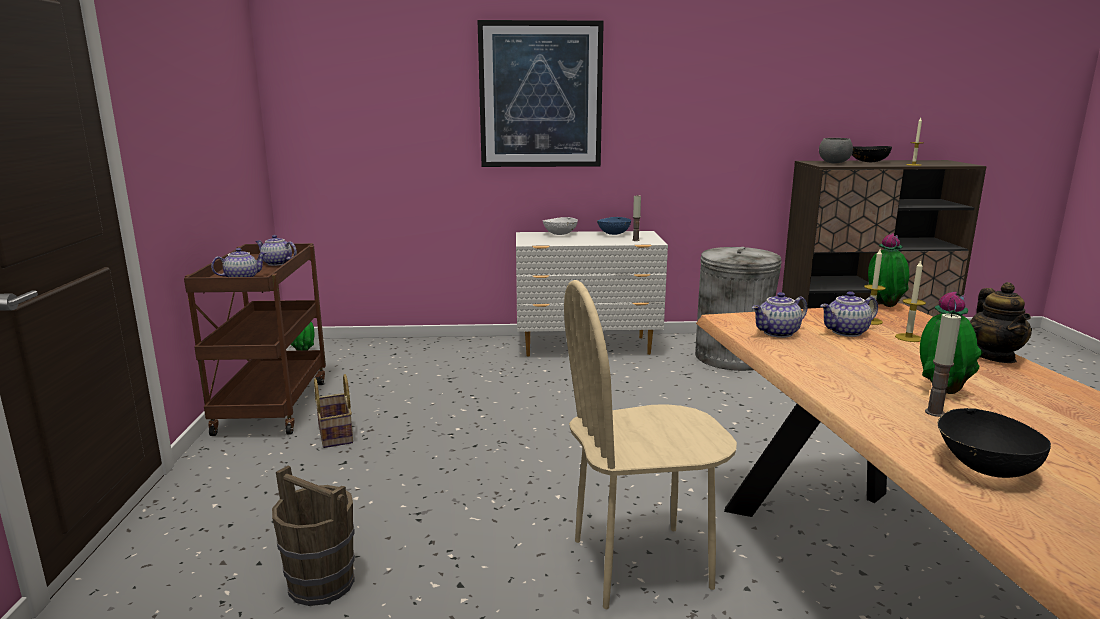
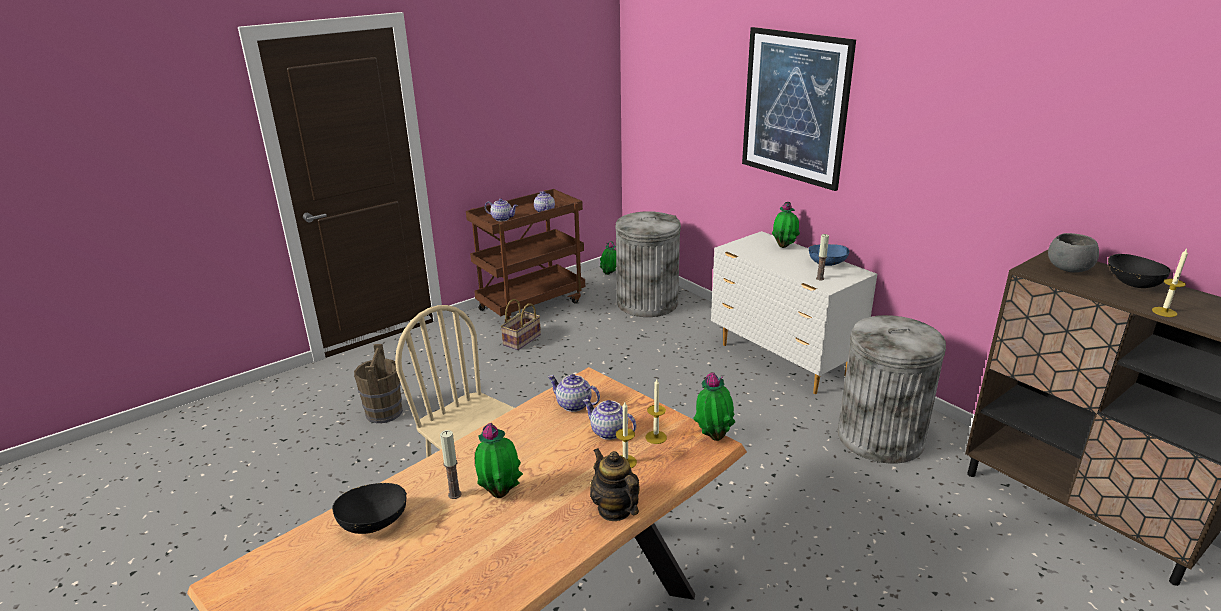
camera: 55 degrees right, 10 degrees up
white bowl [543,217,578,235] -> potted plant [772,202,800,248]
teapot [970,282,1032,363] -> teapot turned 90 degrees clockwise [590,448,640,521]
none -> grey trash can [615,211,681,317]

